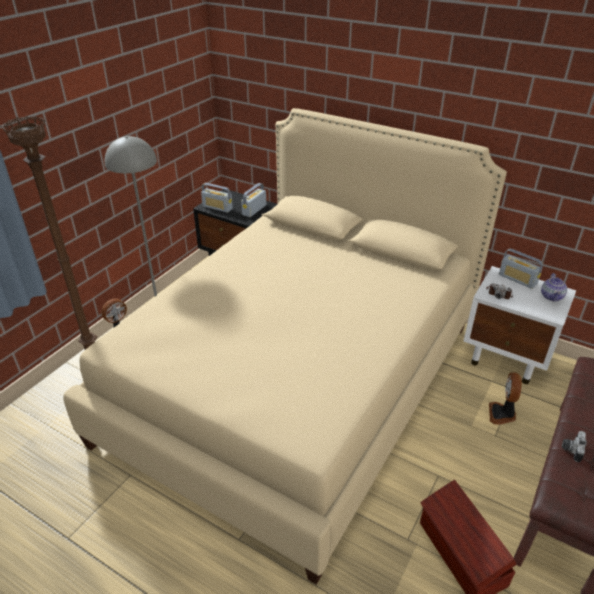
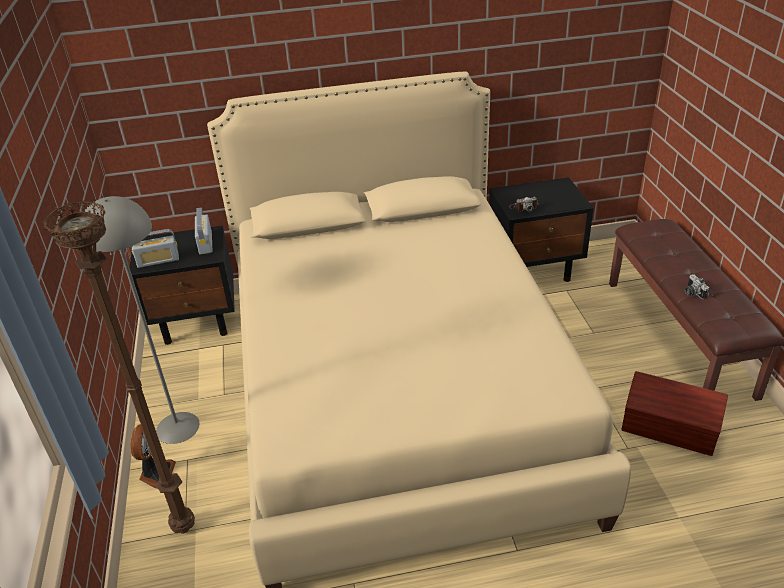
camera: 40 degrees left, 0 degrees up
white nightstand [464,266,576,384] -> black nightstand [489,177,593,282]
fan [489,372,522,425] -> none
radio [499,249,543,289] -> none
teapot [541,273,567,302] -> none

